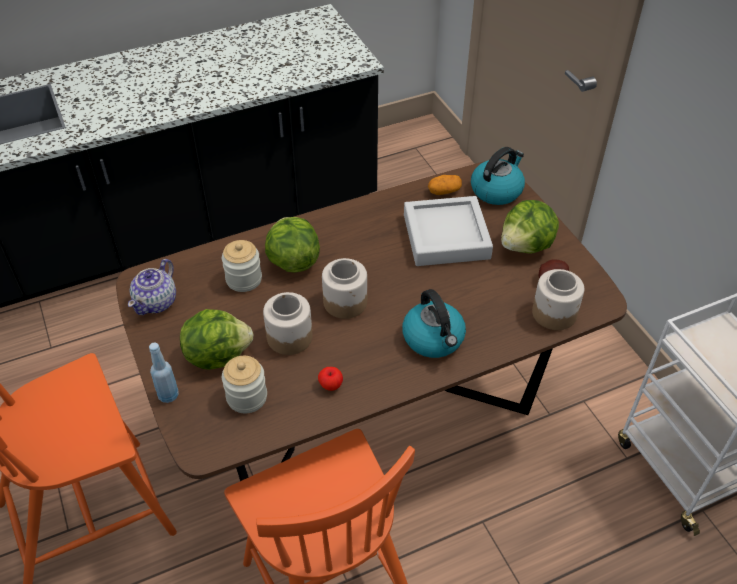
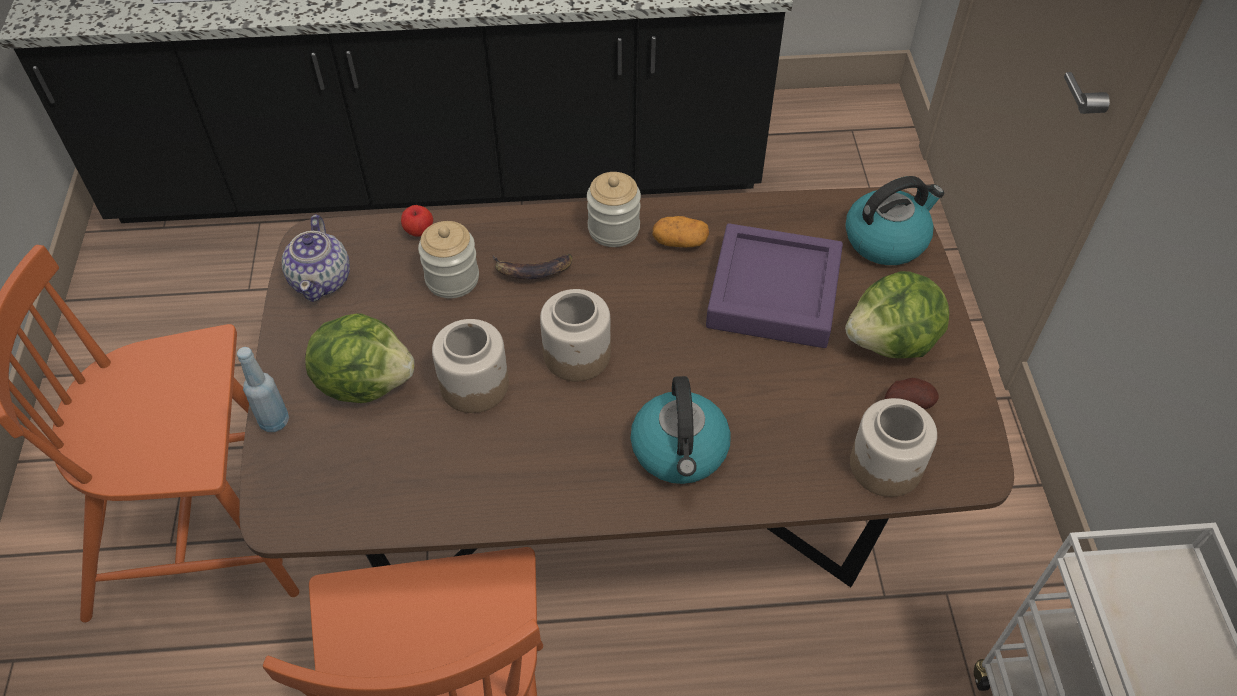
camera: 20 degrees right, 5 degrees up
teapot [128,259,176,315] -> teapot turned 45 degrees counterclockwise [282,215,350,302]
jar [222,356,267,413] -> jar moved to [587,172,641,247]
lettuce [265,217,320,273] -> banana [493,254,572,279]
apple [318,367,343,391] -> apple moved to [401,205,433,237]
grey tray [404,196,493,266] -> purple tray [706,223,843,348]
potato [428,175,462,195] -> potato moved to [653,216,709,247]

